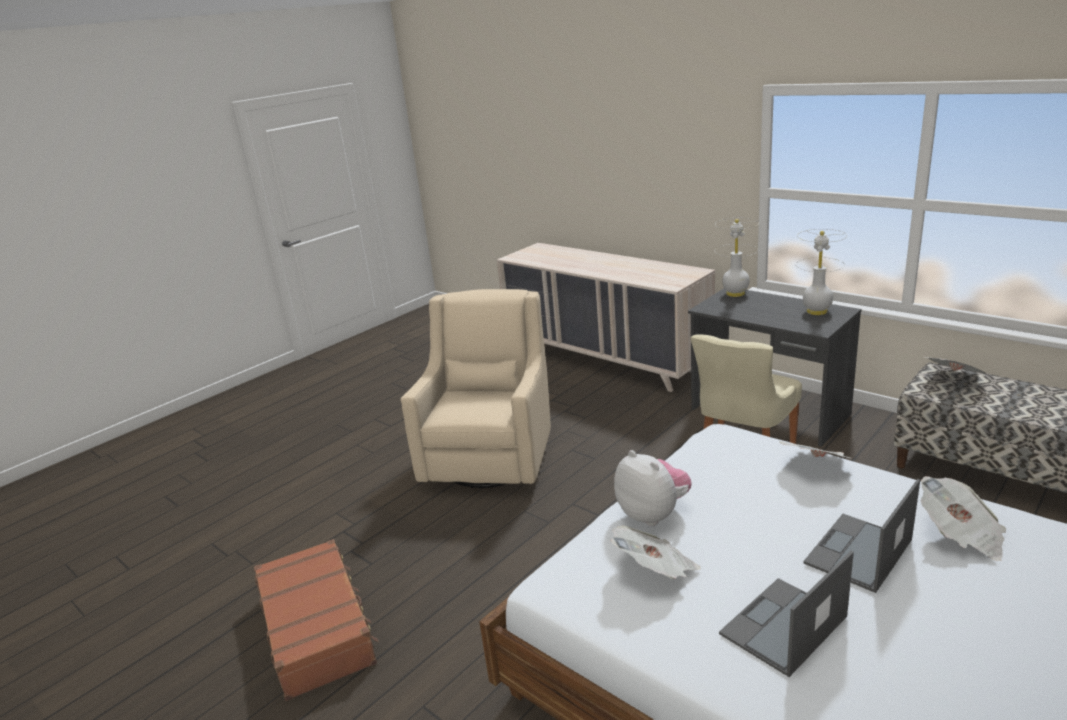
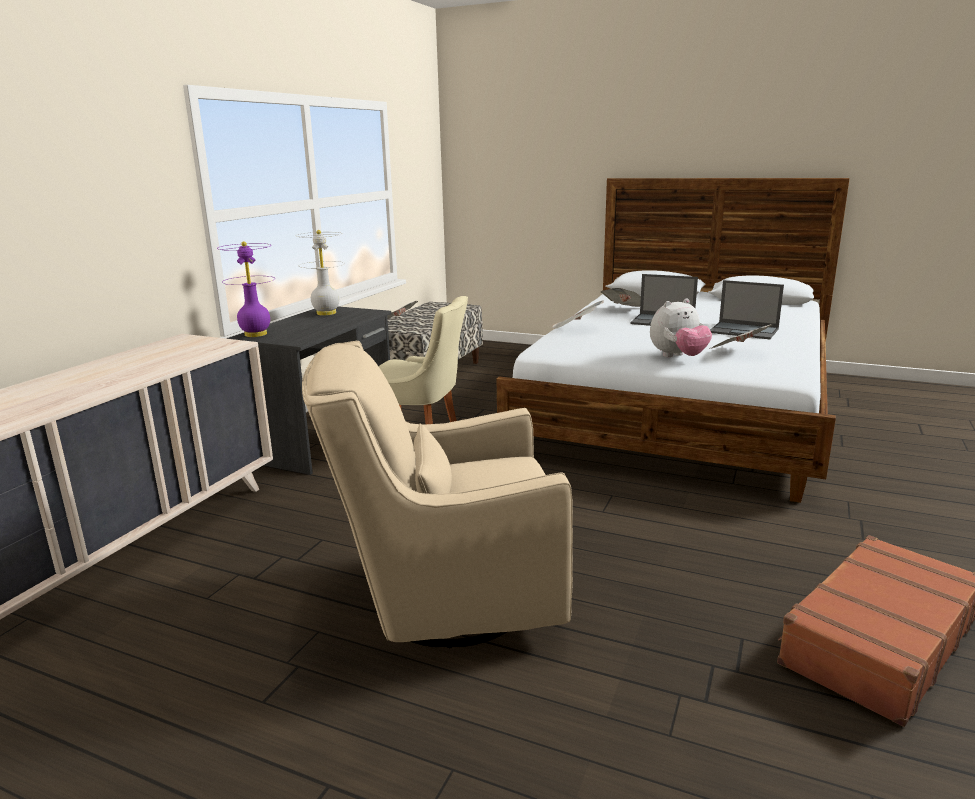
camera: 110 degrees left, 5 degrees down
plush toy [614,450,692,526] -> plush toy turned 150 degrees counterclockwise [650,299,712,357]
white table lamp [715,218,759,297] -> purple table lamp [218,241,275,337]

